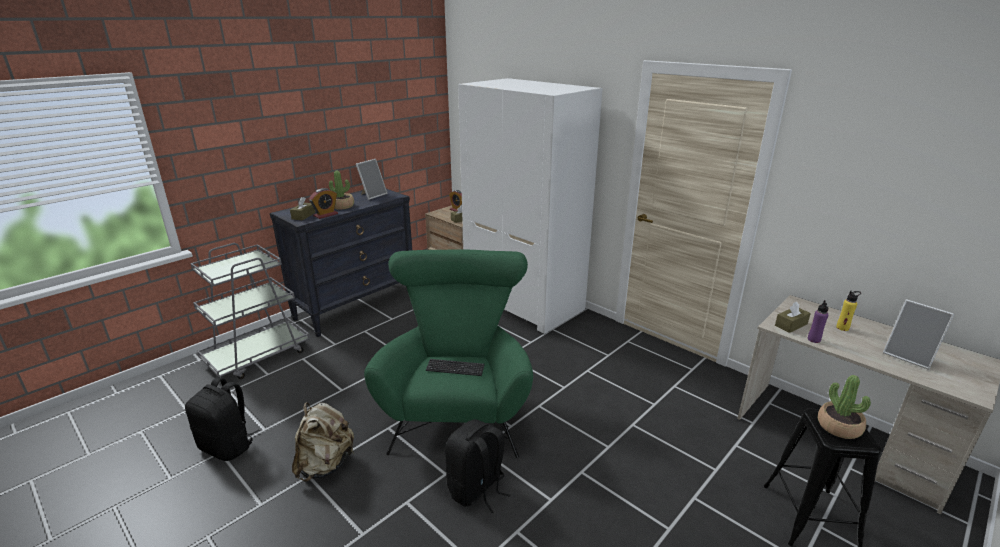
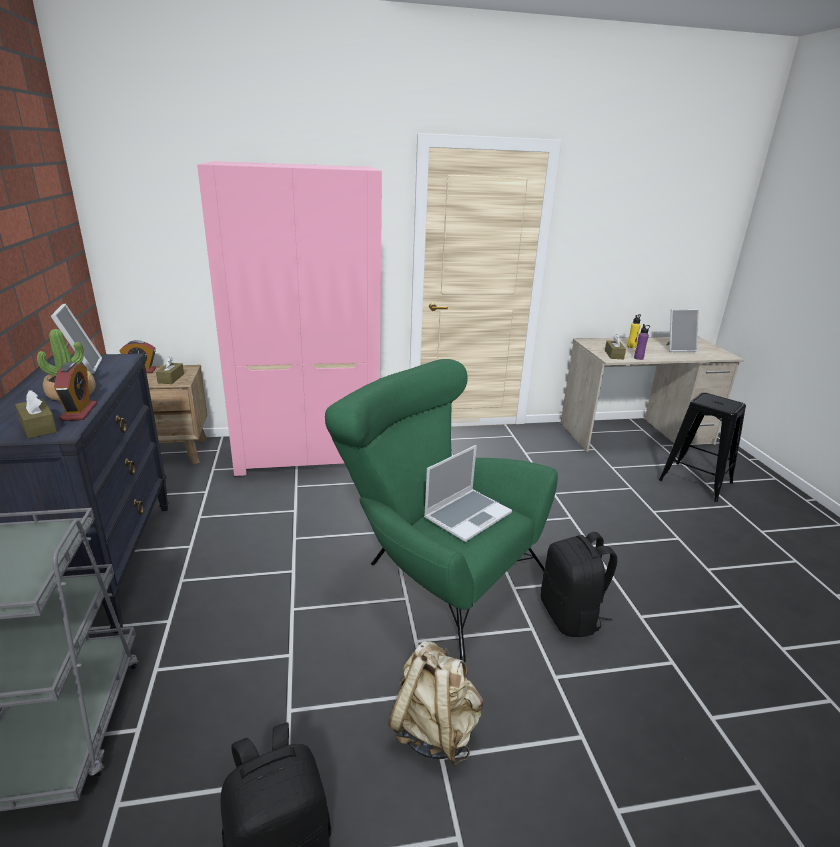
camera: 55 degrees left, 0 degrees up
keyboard [426,359,485,376] -> laptop [424,445,512,542]
white wardrobe [458,78,603,334] -> pink wardrobe [197,161,382,477]
potted plant [818,375,871,439] -> none

